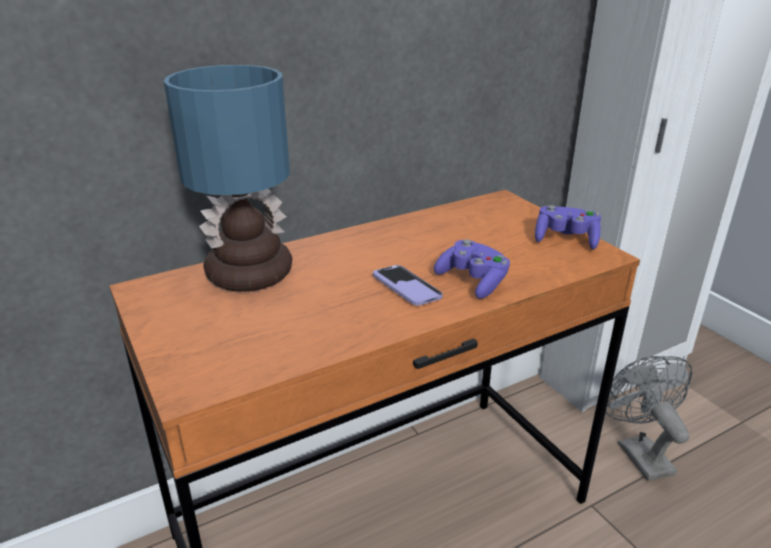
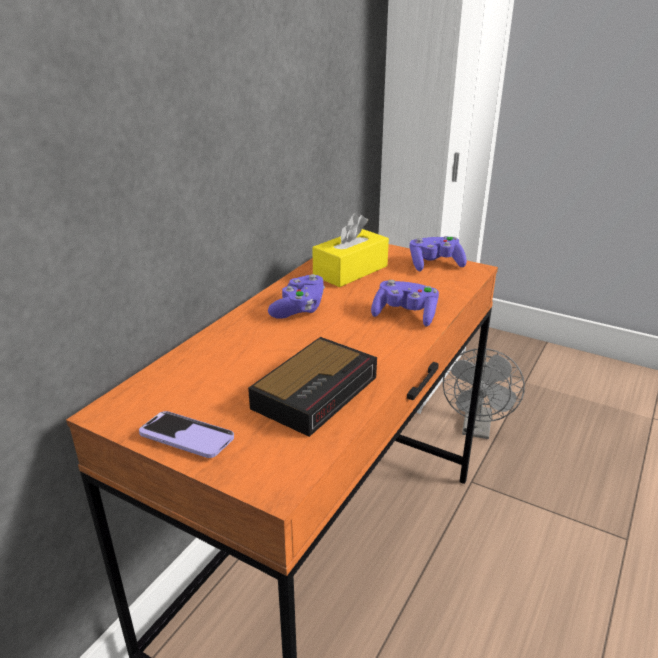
camera: 30 degrees left, 0 degrees up
table lamp [164,65,293,292] -> none
phone [373,265,443,306] -> phone moved to [139,411,234,458]
grey fan [606,356,692,481] -> grey fan turned 120 degrees counterclockwise [443,348,525,439]
none -> alarm clock [248,337,377,437]
none -> purple game controller [268,274,325,319]
none -> yellow tissue box [313,214,389,287]

